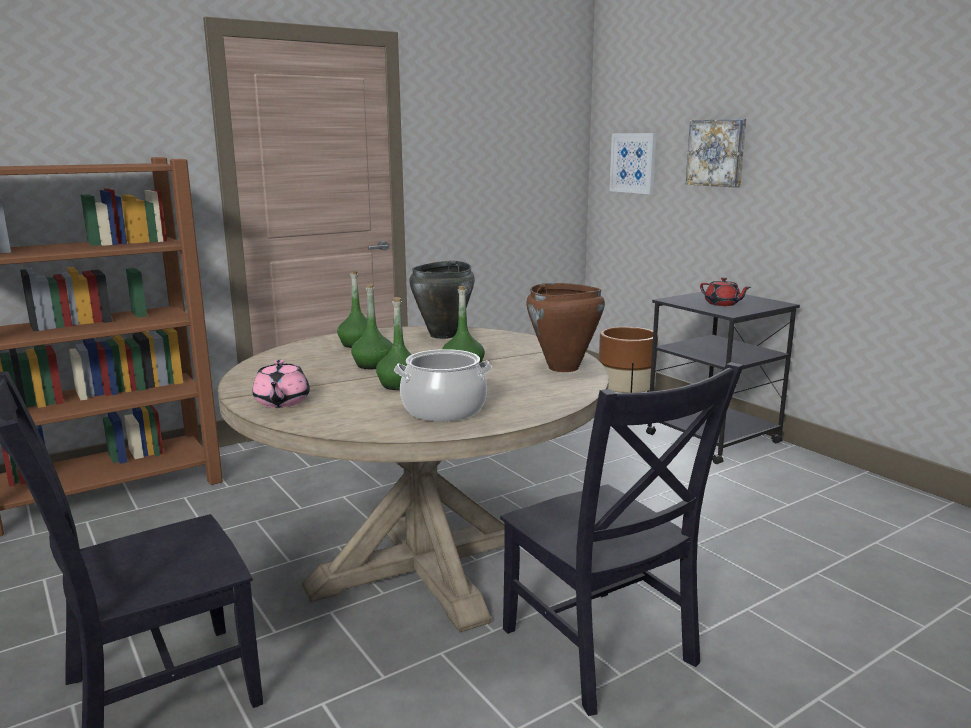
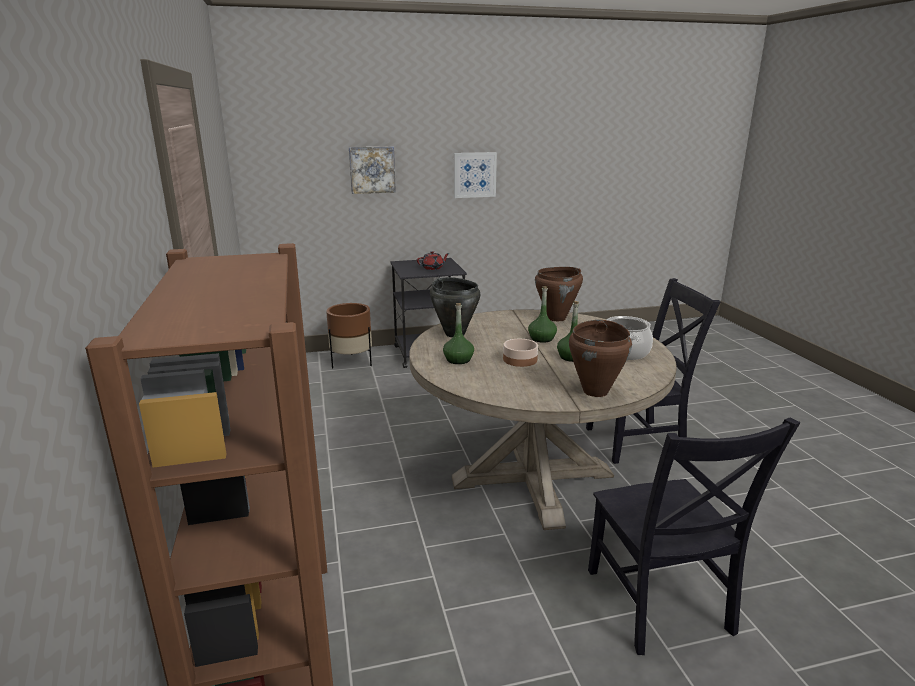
camera: 70 degrees left, 5 degrees up
pink teapot [252,360,310,408] -> brown cooking pot [569,320,632,397]
green bottle [351,284,393,369] -> bowl [503,339,538,367]
picture [609,133,657,194] -> picture moved to [454,152,497,198]

